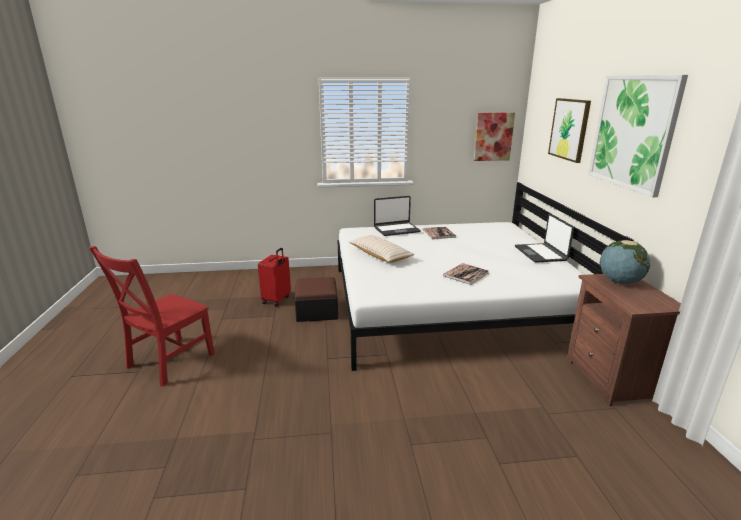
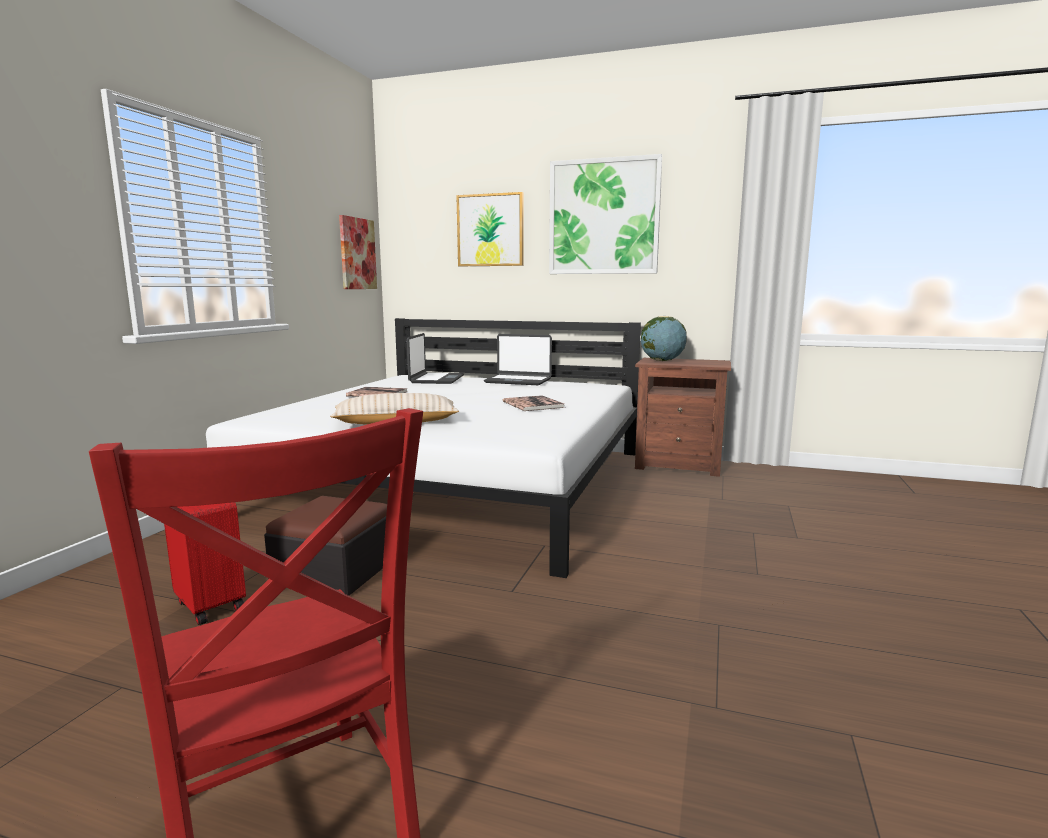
camera: 65 degrees left, 10 degrees down
laptop [374,196,421,236] -> laptop moved to [406,333,464,384]

